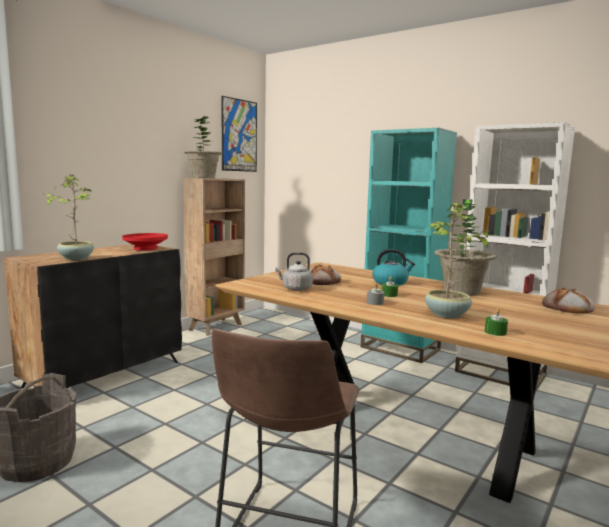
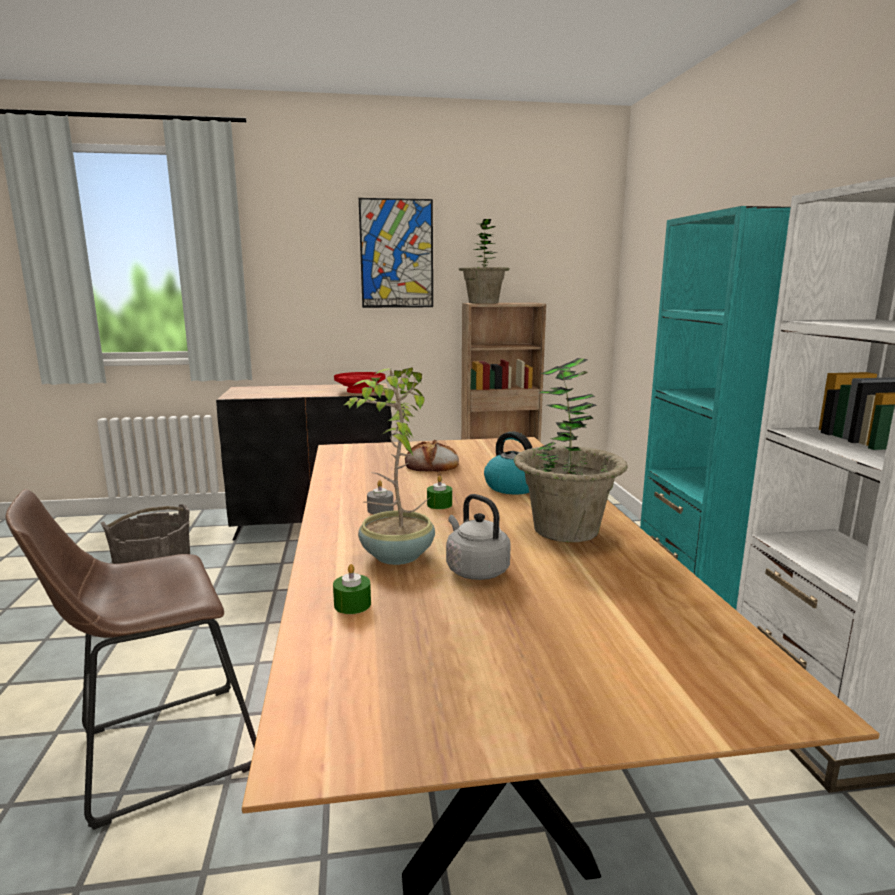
camera: 45 degrees right, 5 degrees up
potted plant [45,175,94,260] -> none
picture [221,96,257,172] -> picture moved to [359,198,433,308]
grey kettle [275,252,313,291] -> grey kettle moved to [446,494,511,580]
bread [542,288,595,314] -> none

